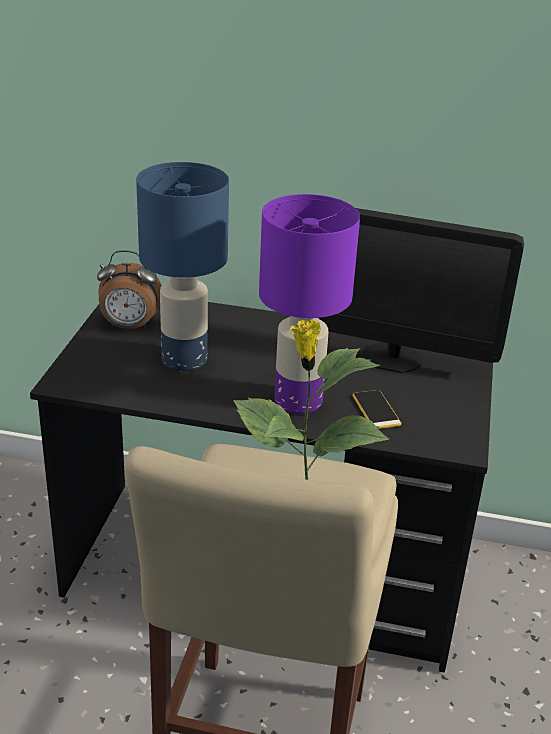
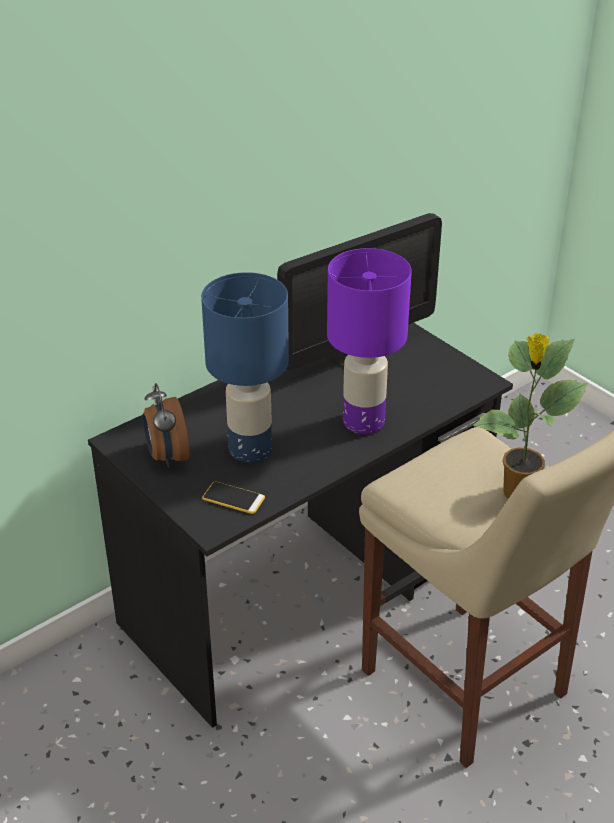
camera: 50 degrees left, 5 degrees up
alarm clock [97,250,162,329] -> alarm clock turned 120 degrees clockwise [143,383,189,468]
phone [352,390,401,429] -> phone moved to [202,481,265,514]

